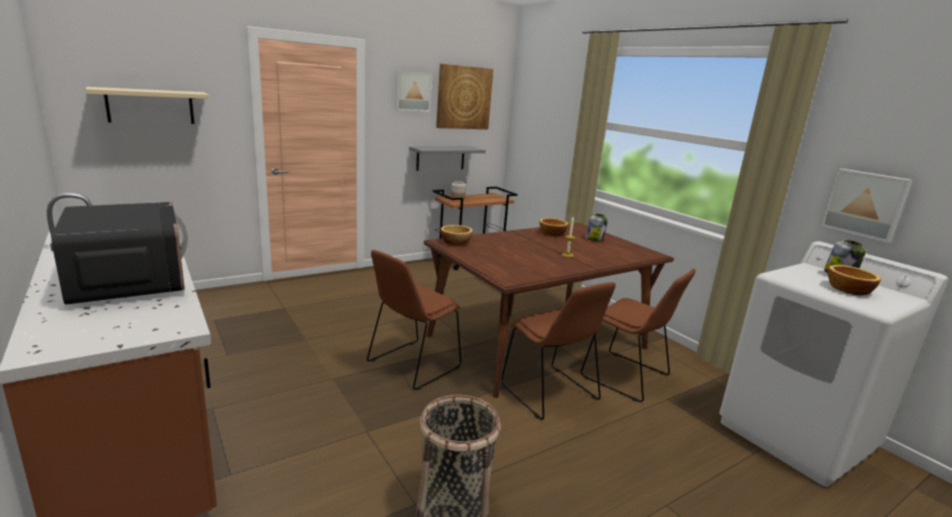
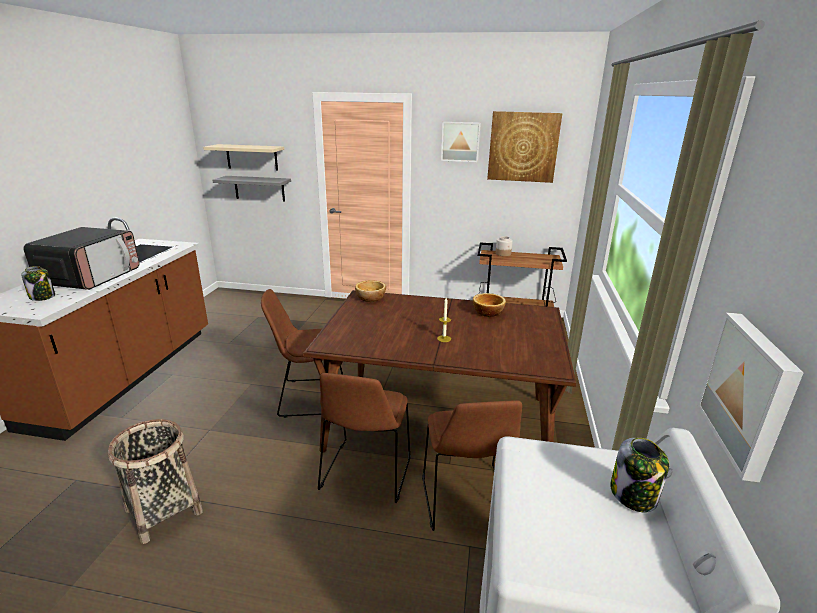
camera: 45 degrees right, 5 degrees up
grey shelf [409,146,486,171] -> grey shelf moved to [212,176,291,201]
jar [585,214,608,241] -> jar moved to [21,266,55,301]
bowl [828,265,881,296] -> none

